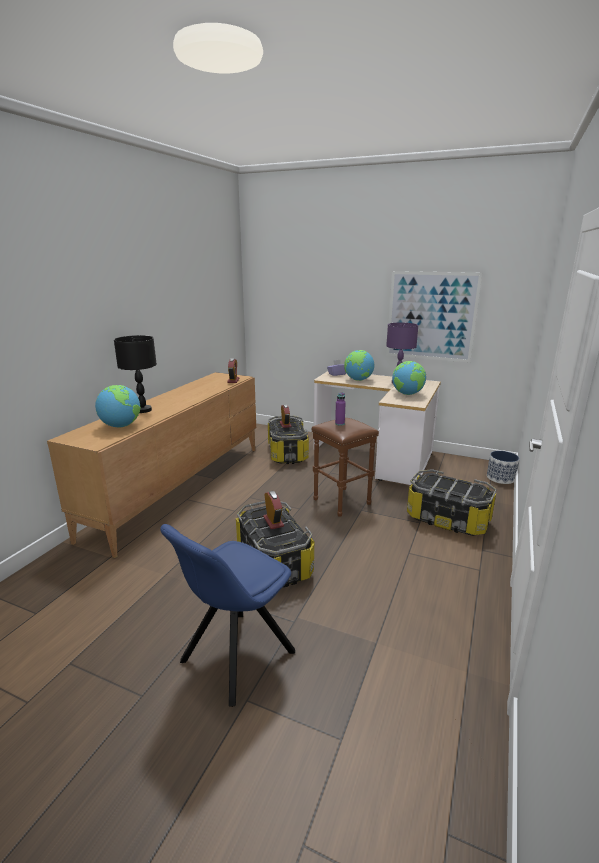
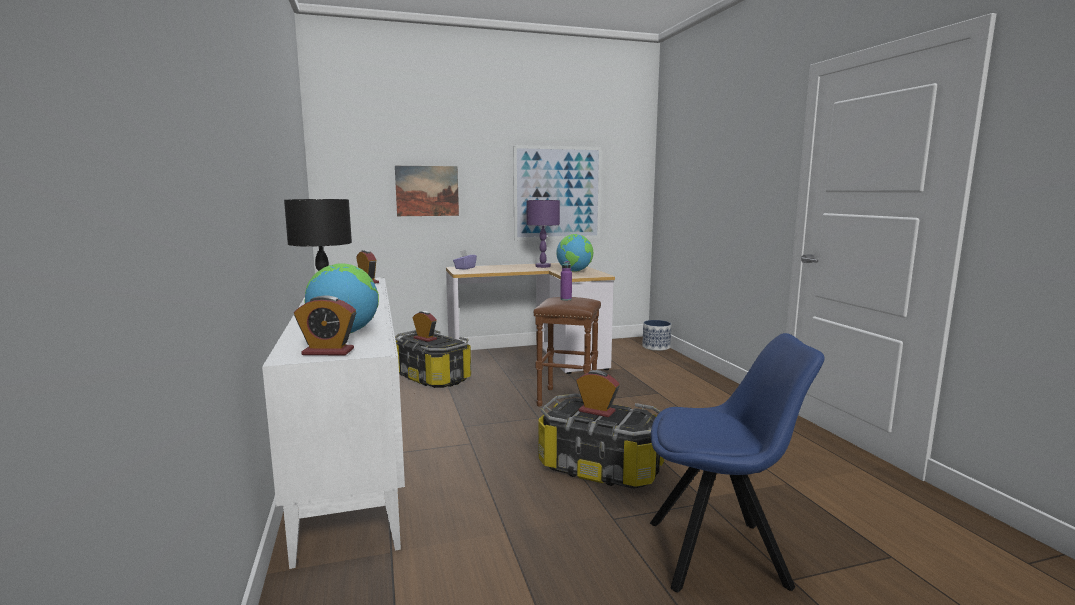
camera: 40 degrees left, 10 degrees down
brown cabinet [47,372,256,558] -> white cabinet [262,277,405,569]
blue chair [160,524,295,707] -> blue chair turned 90 degrees counterclockwise [650,333,825,593]
globe [344,350,374,381] -> none
storage box [407,469,497,536] -> none
none -> alarm clock [294,295,356,355]
none -> picture [395,166,459,216]

